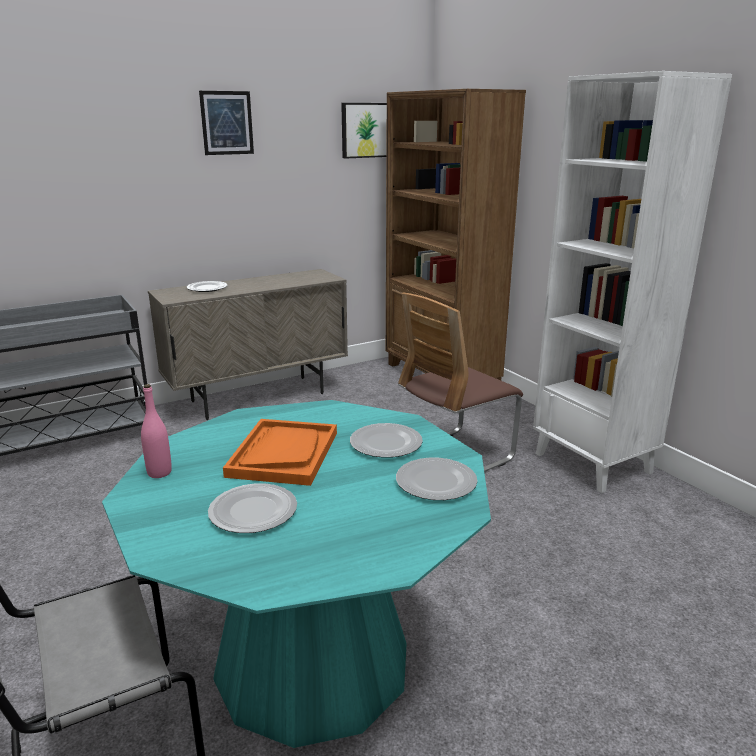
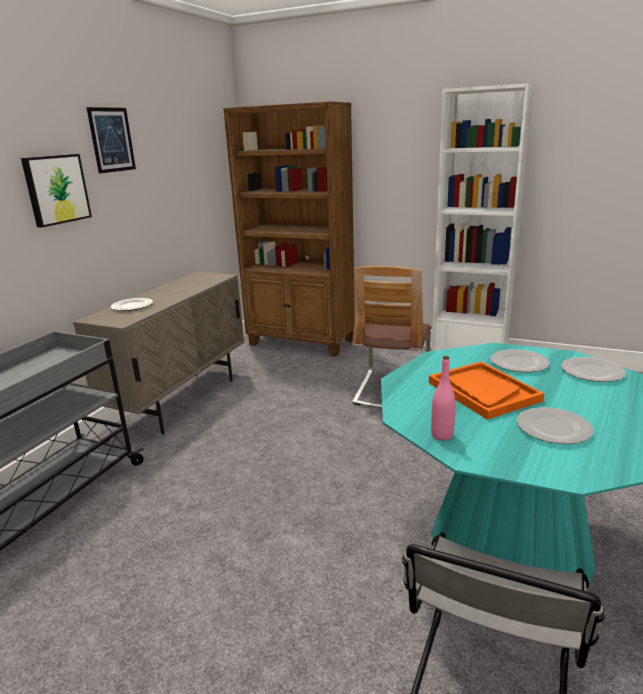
camera: 35 degrees left, 0 degrees up
picture [341,103,387,159] -> picture moved to [21,154,92,227]

